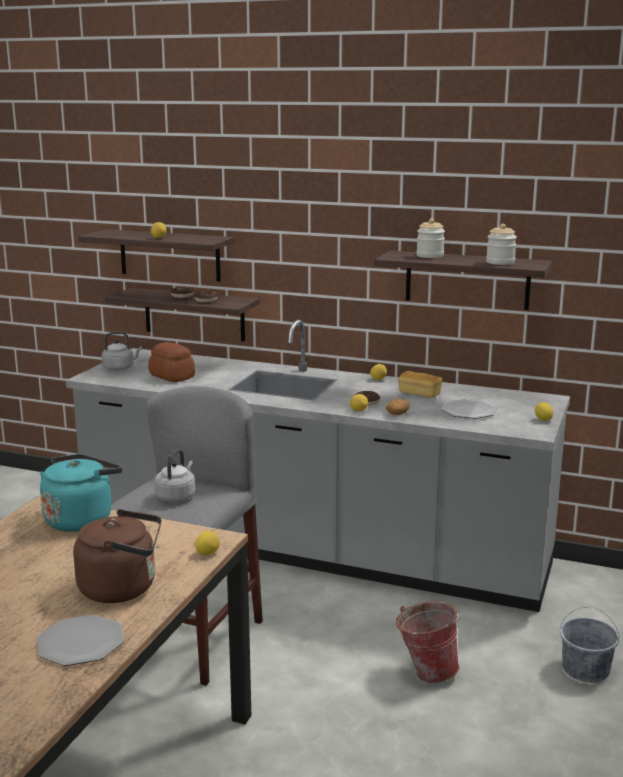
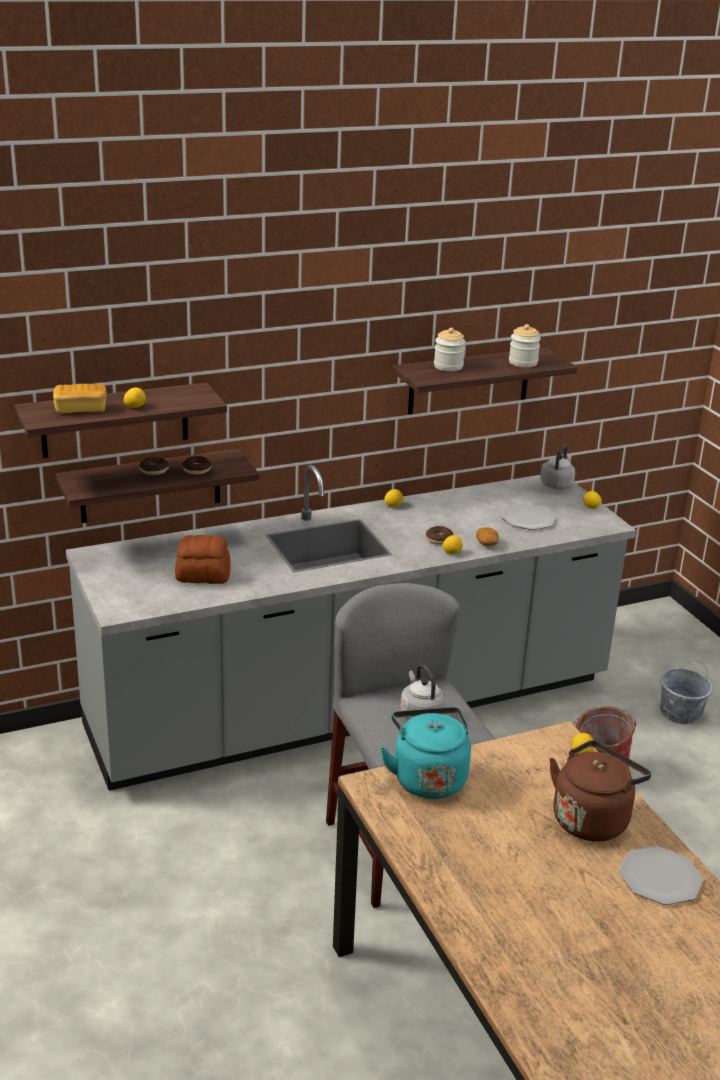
camera: 45 degrees left, 10 degrees up
grey kettle [102,331,142,371] -> grey kettle moved to [540,445,575,489]
bread [398,371,442,398] -> bread moved to [53,384,107,414]

